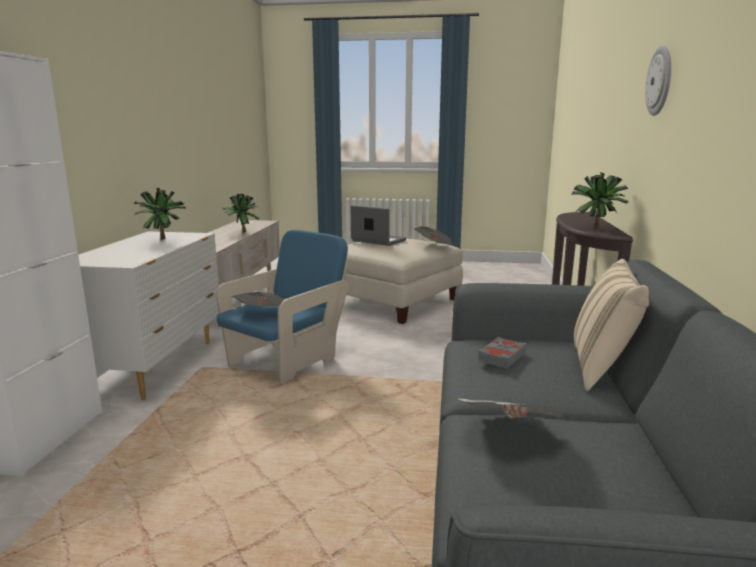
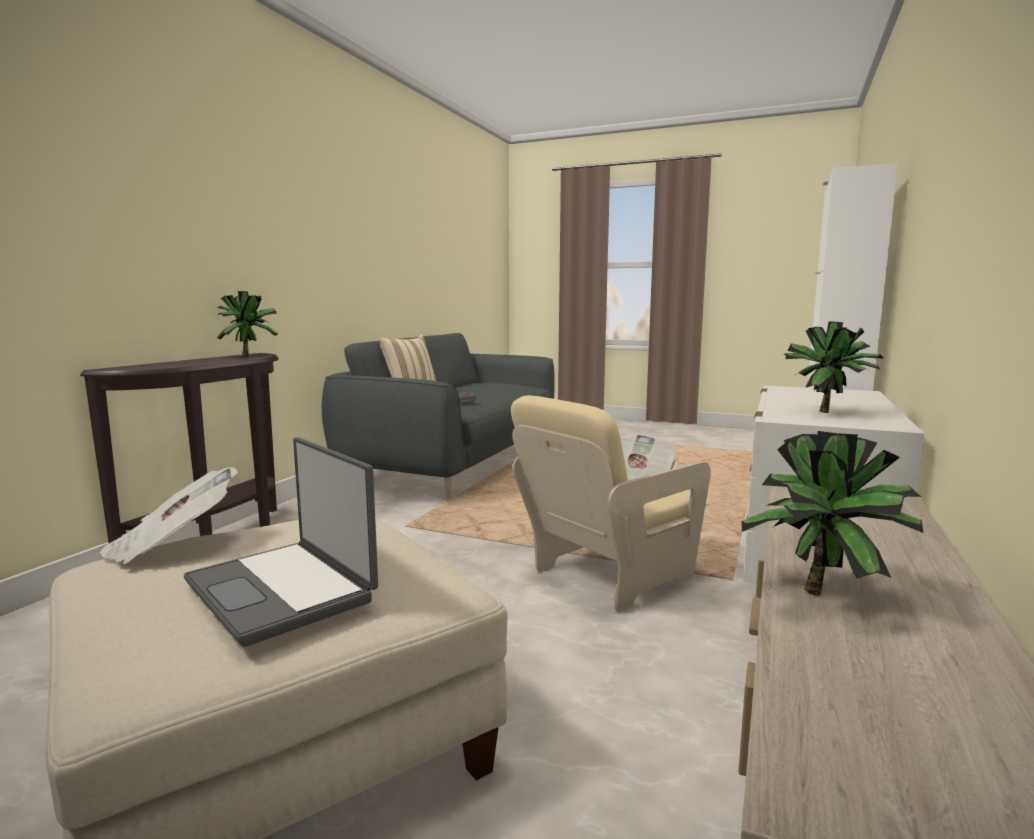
camera: 165 degrees left, 5 degrees down
blue armchair [216,230,348,384] -> beige armchair [511,395,711,612]
newspaper [457,398,568,419] -> none
wall clock [645,46,671,116] -> none

